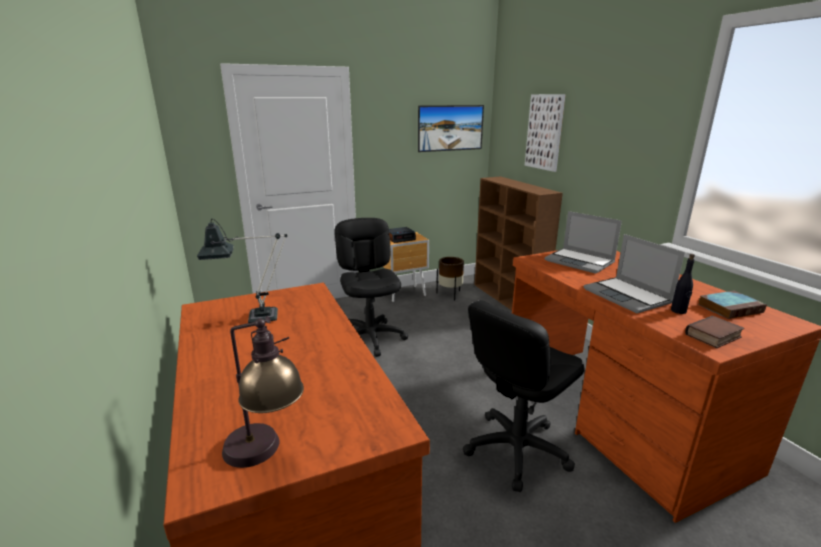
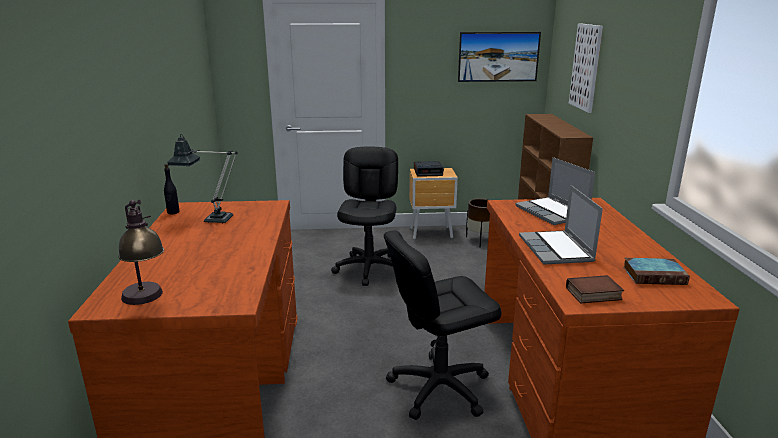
camera: 20 degrees right, 0 degrees up
black bottle [671,254,695,314] -> black bottle moved to [164,164,180,214]

